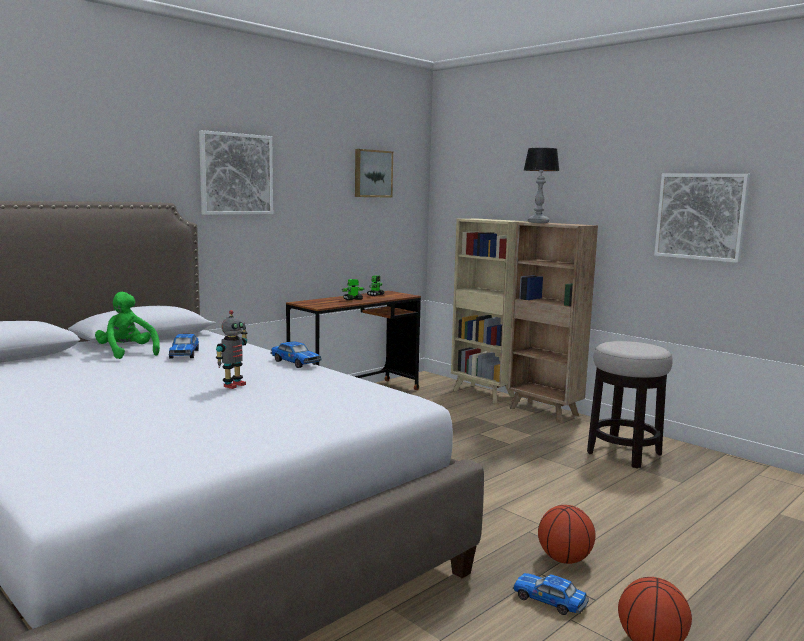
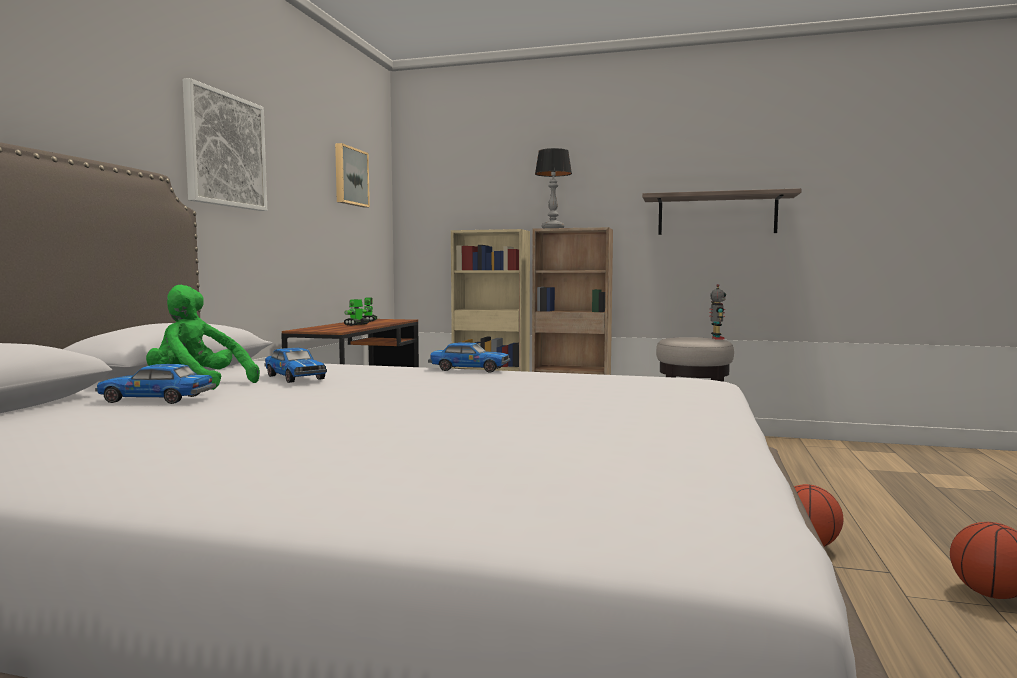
camera: 30 degrees left, 5 degrees down
toy robot [216,310,247,389] -> toy robot moved to [709,284,726,340]
toy car [513,573,589,615] -> toy car moved to [95,364,216,404]
picture [654,174,750,263] -> shelf [642,188,802,235]

